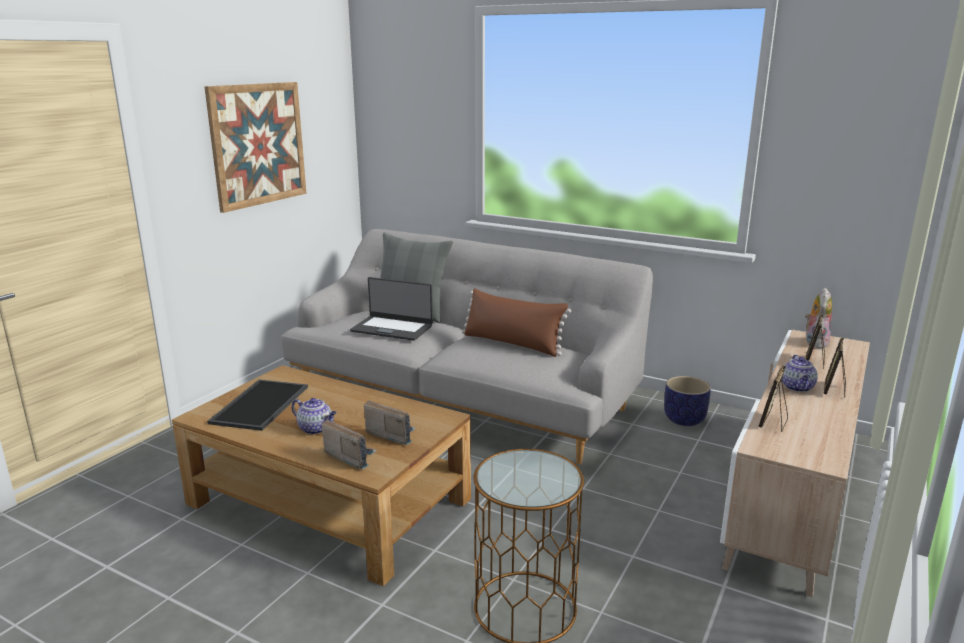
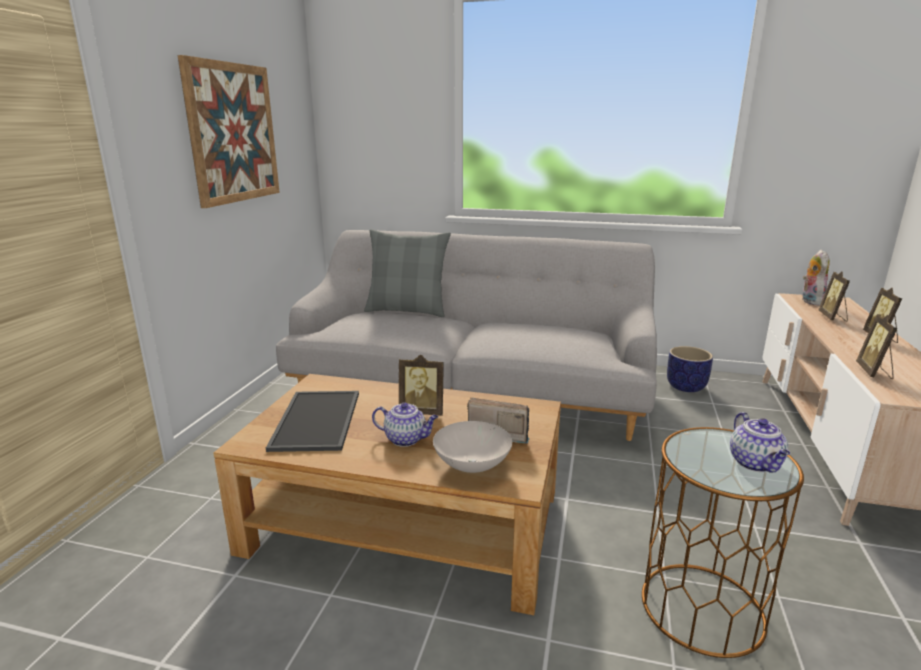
camera: 15 degrees left, 0 degrees up
radio [321,420,377,469] -> white bowl [433,421,512,473]
laptop [350,277,433,341] -> none
brown pillow [462,288,571,357] -> none
teapot [782,355,818,392] -> teapot moved to [730,412,790,473]
none -> picture frame [399,355,444,416]

